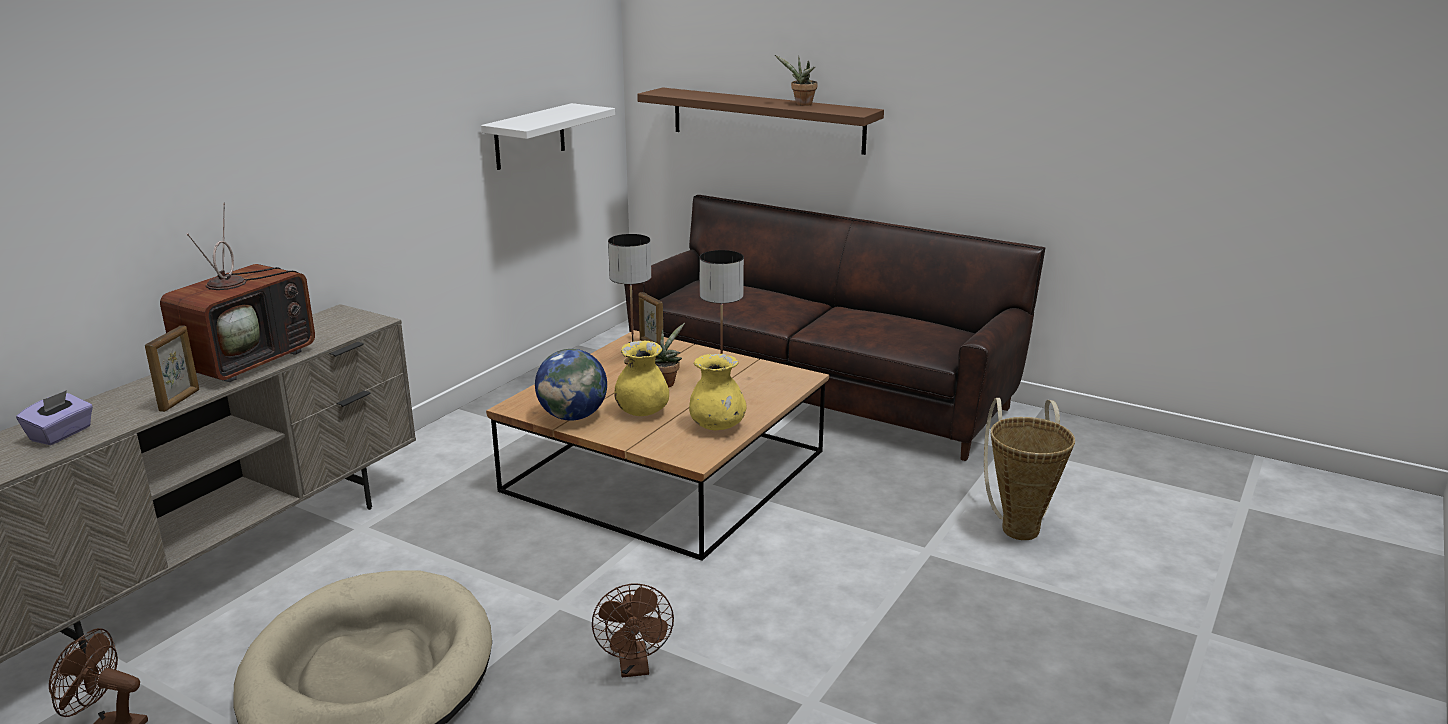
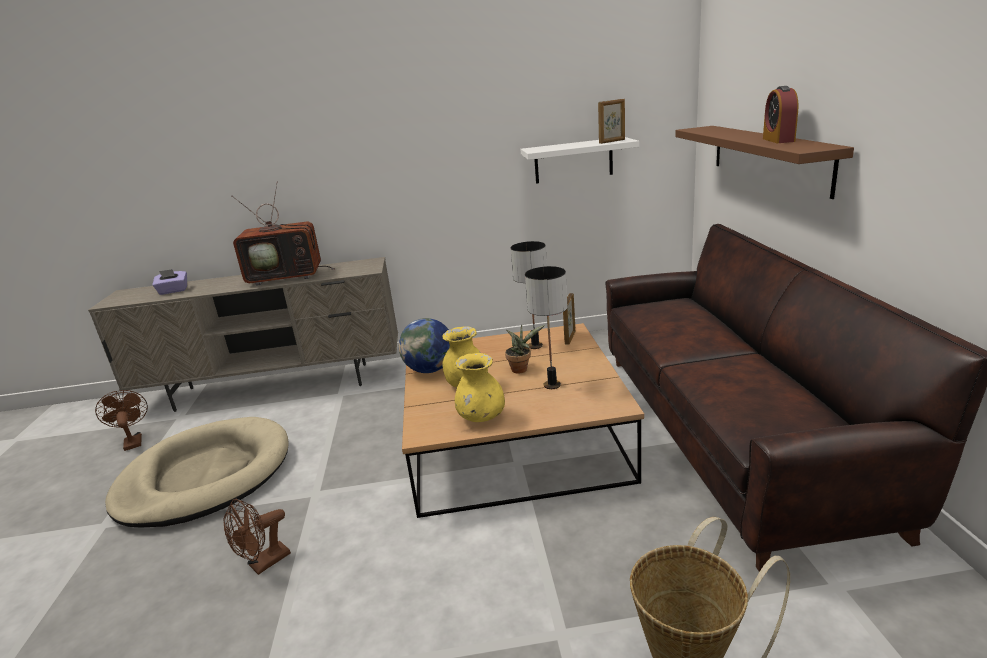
camera: 55 degrees right, 0 degrees up
picture frame [145,326,199,412] -> picture frame moved to [598,99,625,144]
potted plant [775,55,818,106] -> alarm clock [763,86,799,143]

